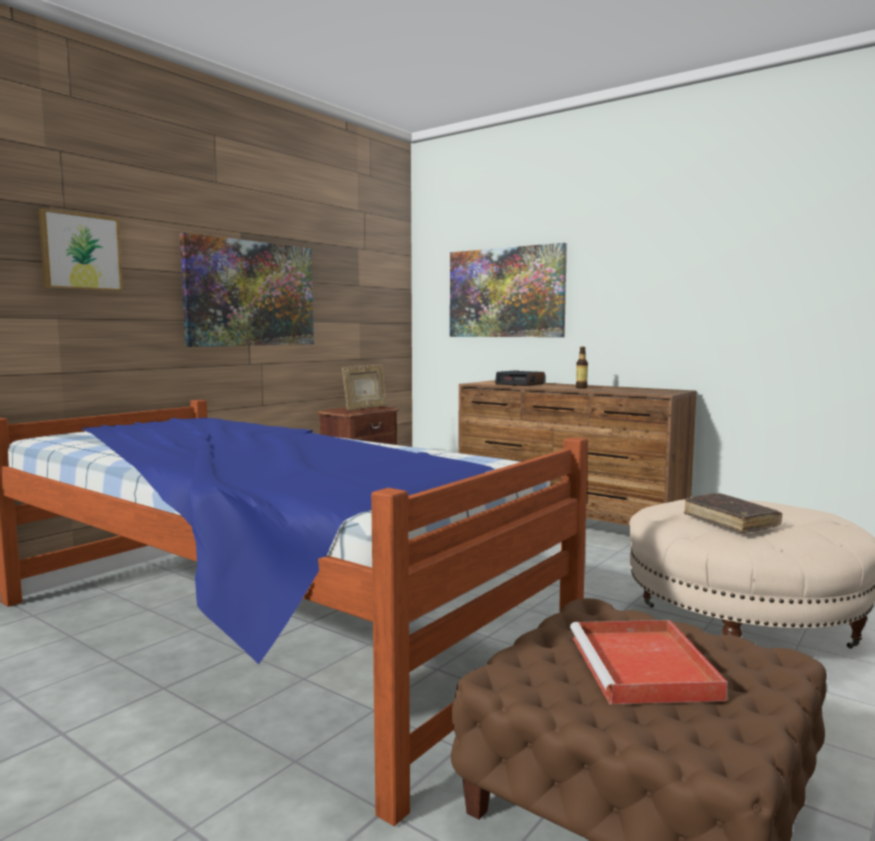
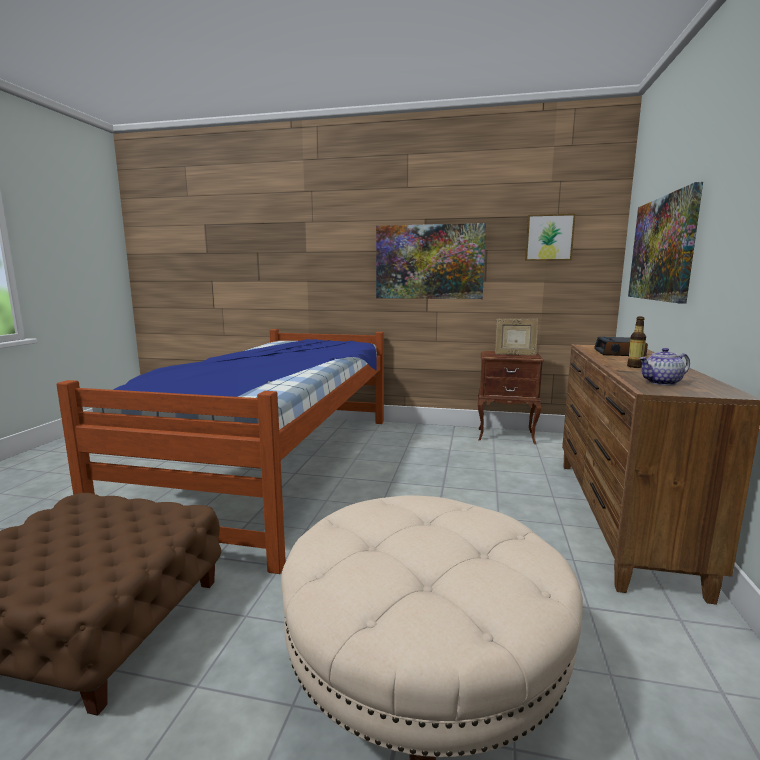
camera: 65 degrees right, 5 degrees up
picture [39,209,123,292] -> picture moved to [525,214,576,261]
red tray [570,620,727,704] -> none
brown book [684,493,782,533] -> none
none -> teapot [638,348,690,385]

